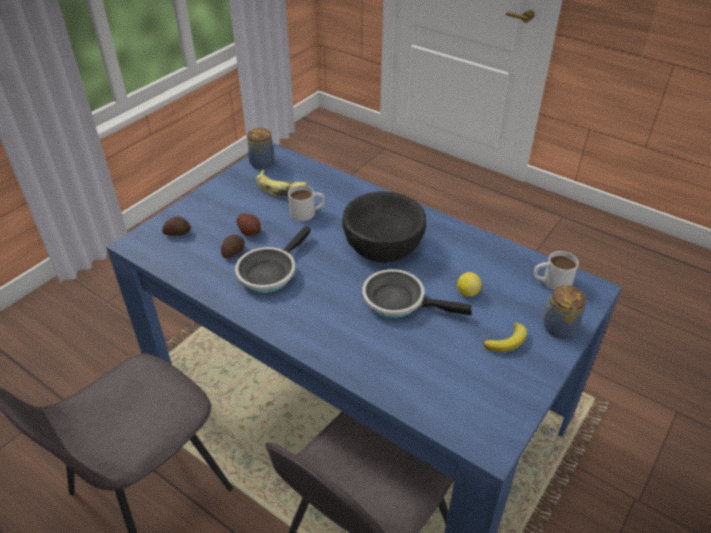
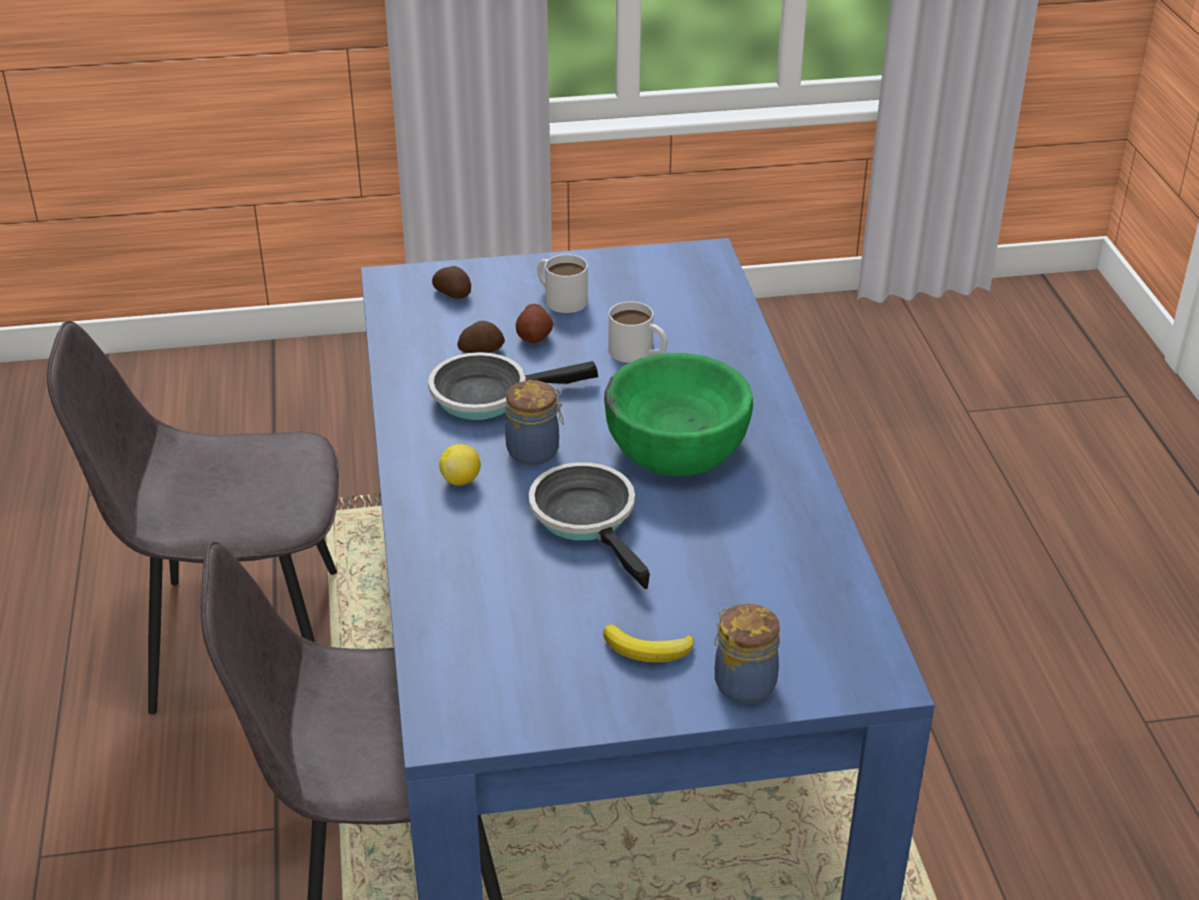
camera: 45 degrees right, 5 degrees down
jar [247,128,275,169] -> jar moved to [505,380,564,465]
banana [256,170,308,196] -> none
black bowl [342,191,426,263] -> green bowl [604,353,753,476]
lemon [457,272,482,297] -> lemon moved to [439,444,481,486]
white mug [533,251,579,290] -> white mug moved to [537,254,588,313]

